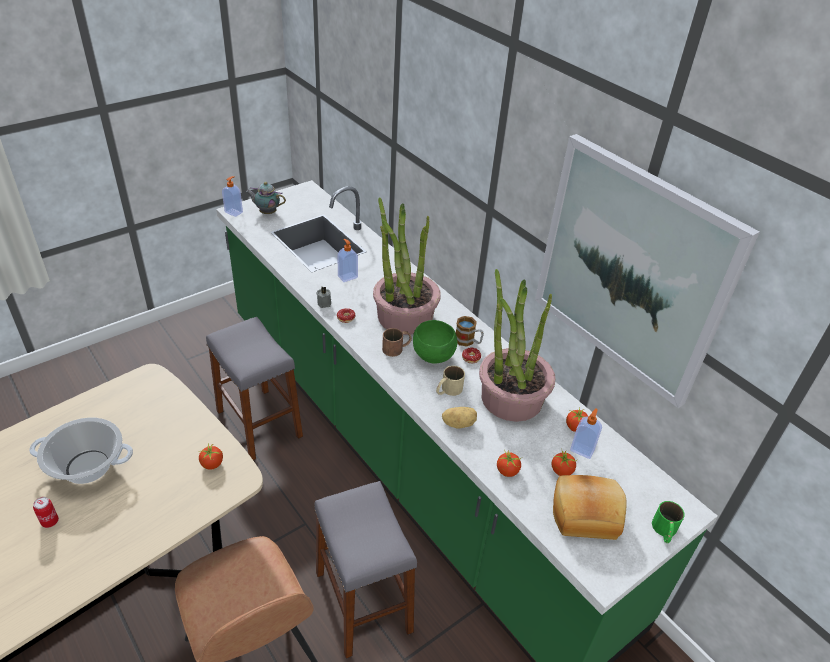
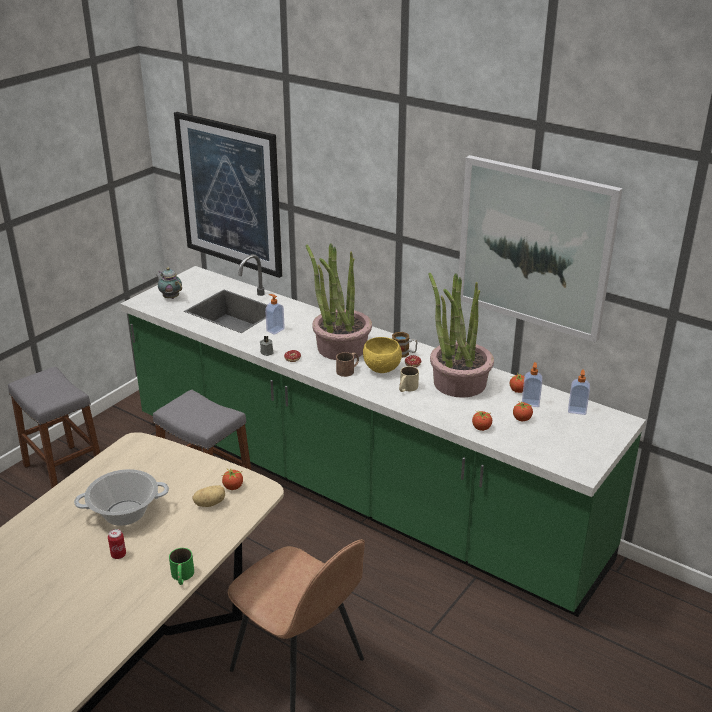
camera: 15 degrees left, 10 degrees down
soap dispenser [222,176,243,217] -> soap dispenser moved to [568,369,590,415]
teapot [246,182,286,214] -> teapot turned 45 degrees clockwise [155,267,182,299]
grey stool [314,481,417,658] -> grey stool moved to [8,367,100,489]
green bowl [413,320,457,364] -> yellow bowl [363,337,402,373]
potato [442,407,477,429] -> potato moved to [192,485,225,507]
bread [553,475,627,540] -> none
green mug [652,501,685,543] -> green mug moved to [169,548,194,585]
none -> picture [174,112,282,278]

